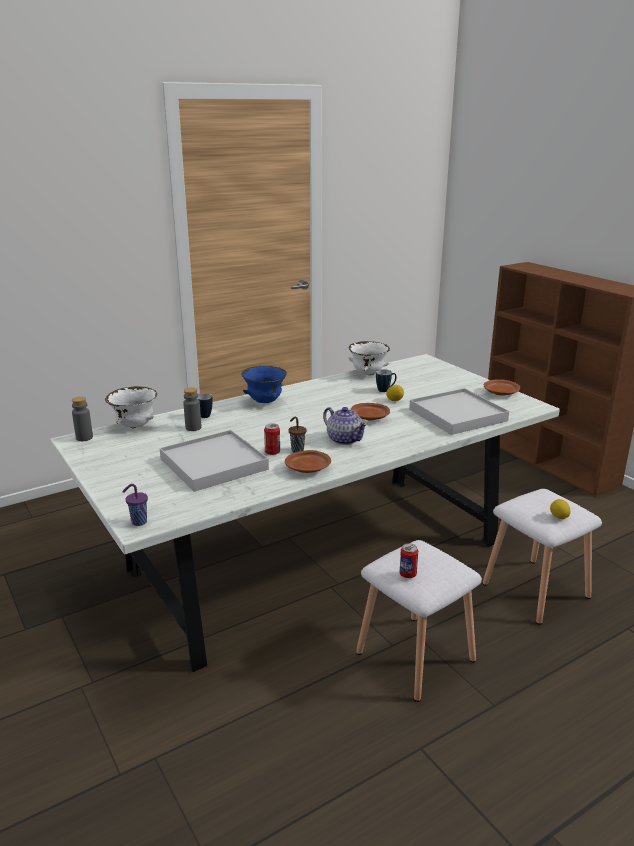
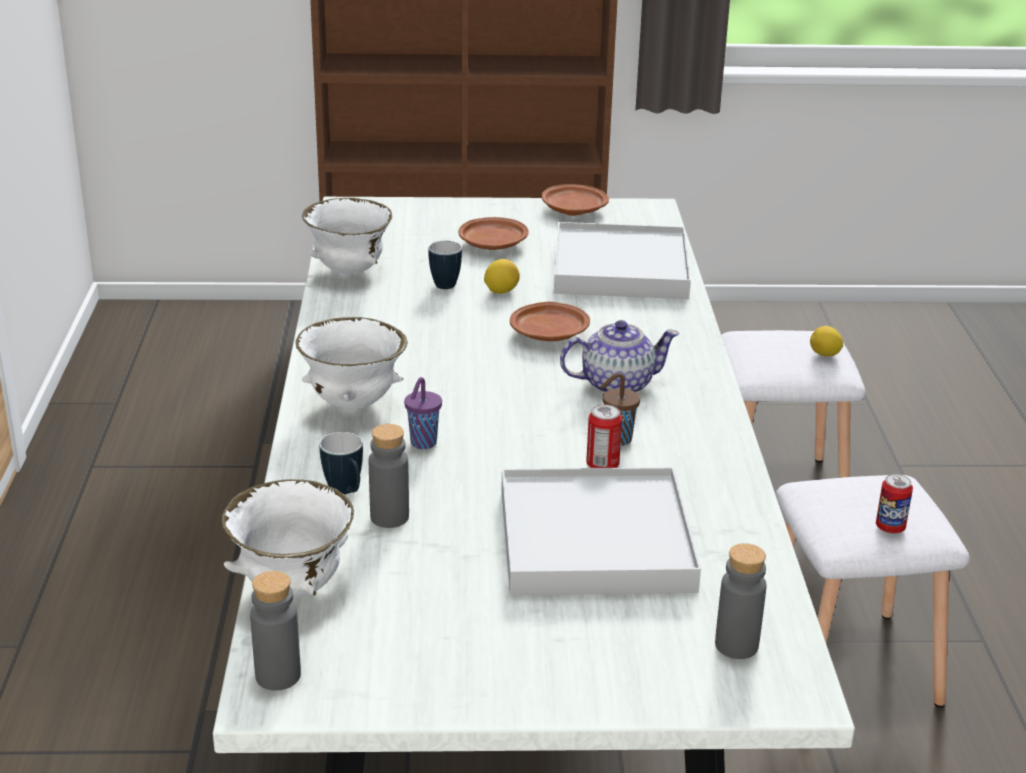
camera: 60 degrees left, 5 degrees up
purple cup [122,484,148,526] -> purple cup moved to [404,377,442,449]
blue bowl [241,366,287,403] -> white bowl [296,317,407,411]
brown plate [285,450,331,473] -> brown plate moved to [458,217,529,250]
none -> grey bottle [715,543,767,659]

